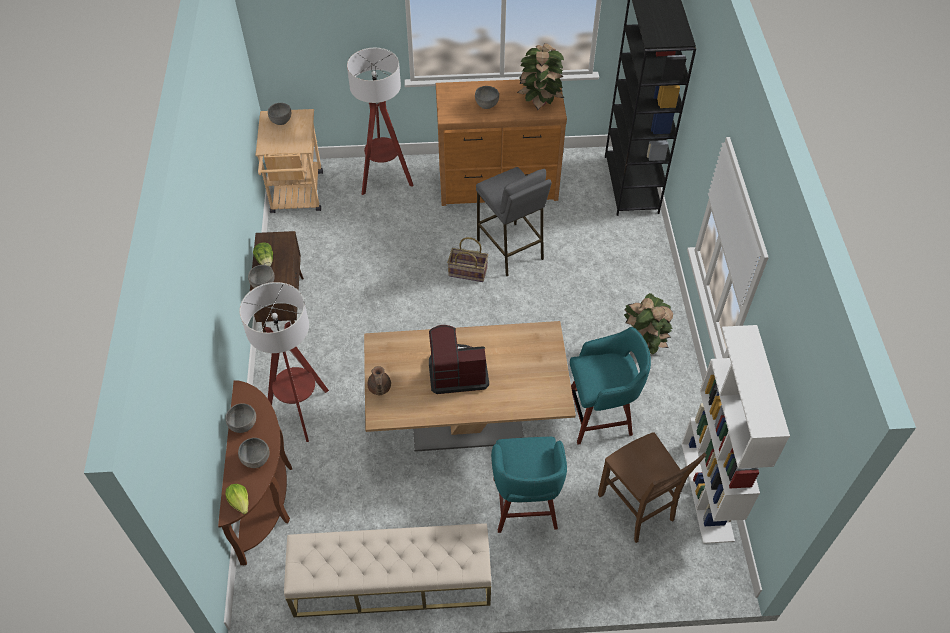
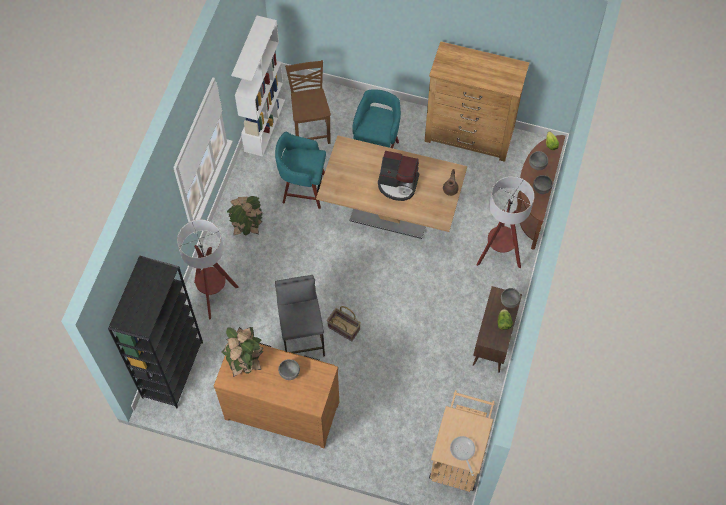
camera: 160 degrees left, 10 degrees up
grey bowl [268,103,291,125] -> frying pan [450,436,475,476]
beige bench [284,523,491,617] -> brown dresser [425,41,530,162]
floor lamp [347,48,414,195] -> floor lamp moved to [177,219,239,320]

